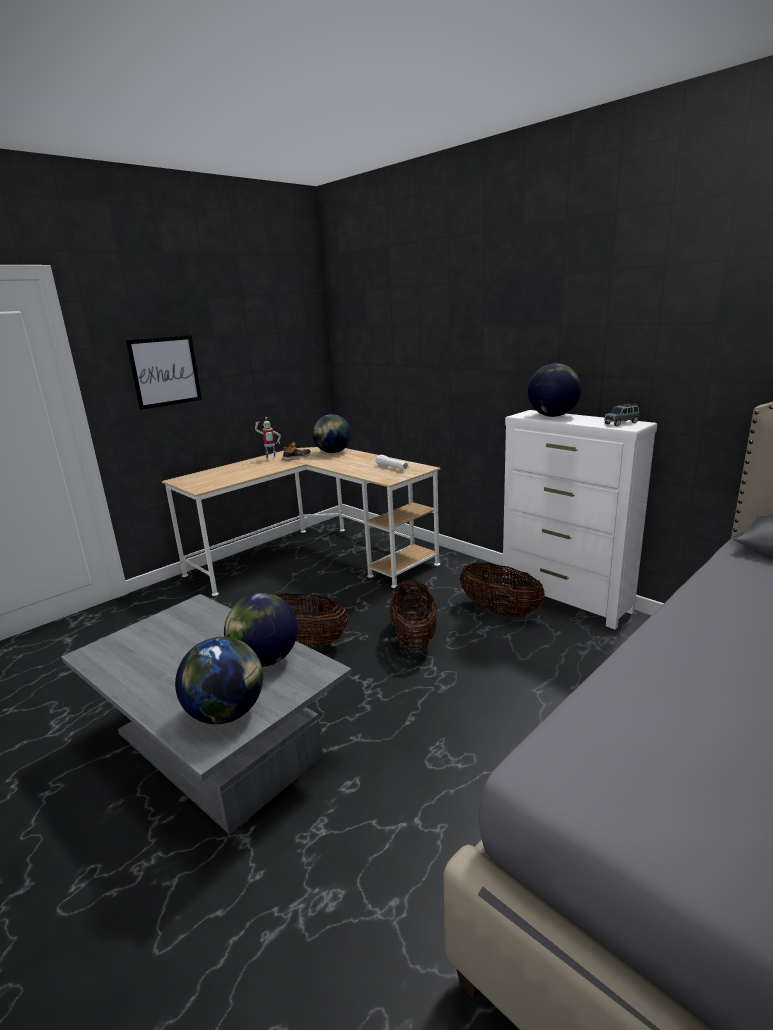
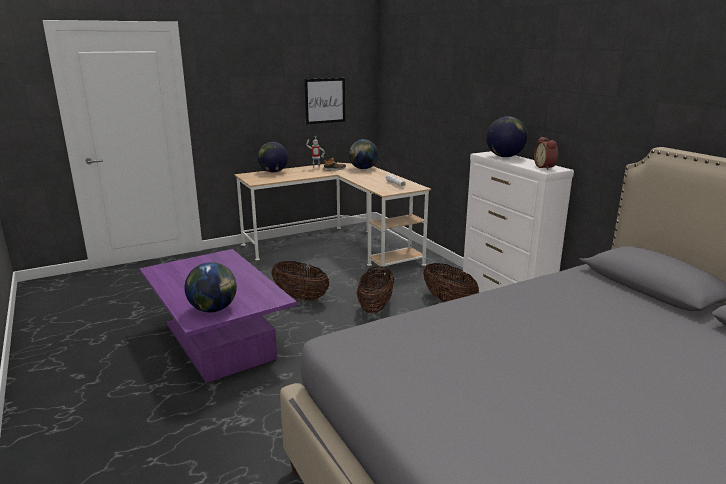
camera: 15 degrees right, 0 degrees up
grey coffee table [61,594,352,834] -> purple coffee table [140,249,297,383]
picture [126,335,202,410] -> picture moved to [304,78,345,125]
globe [224,593,298,667] -> globe moved to [258,142,288,172]
grey toy car [604,403,639,426] -> alarm clock [534,137,558,170]

